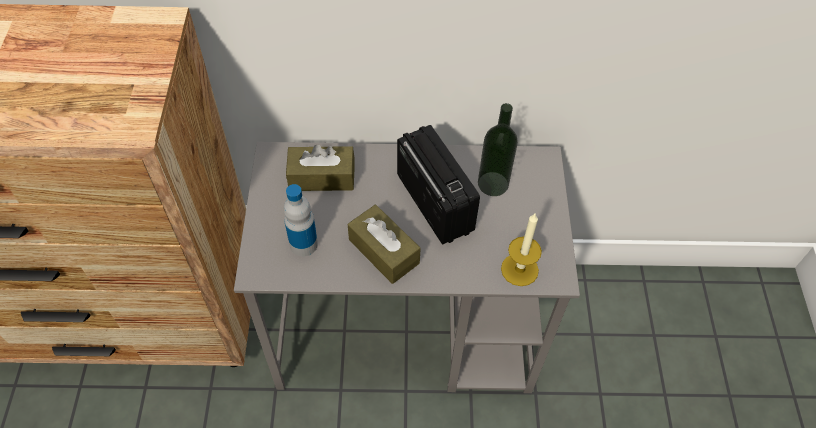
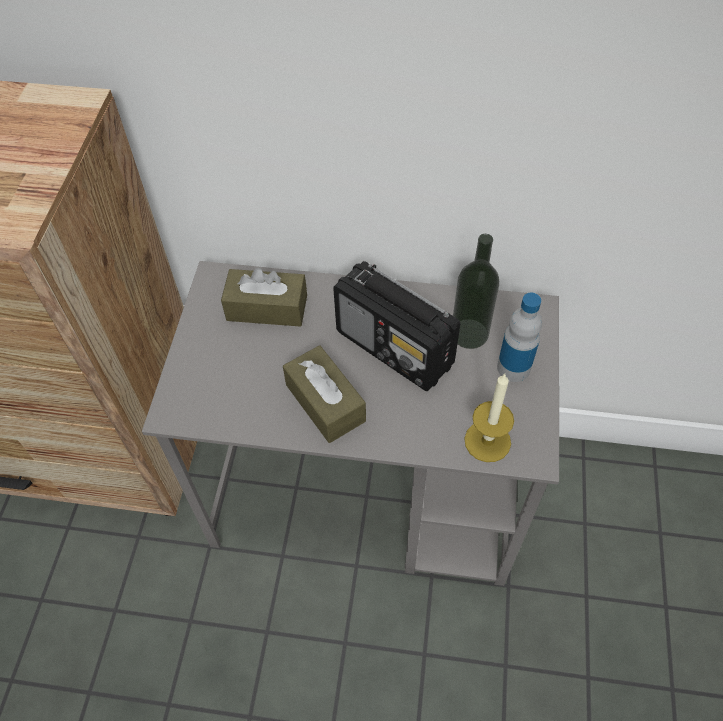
camera: 10 degrees right, 0 degrees up
bottle [284,184,318,257] -> bottle moved to [497,293,542,382]
radio [397,125,480,244] -> radio turned 150 degrees clockwise [333,261,460,391]

